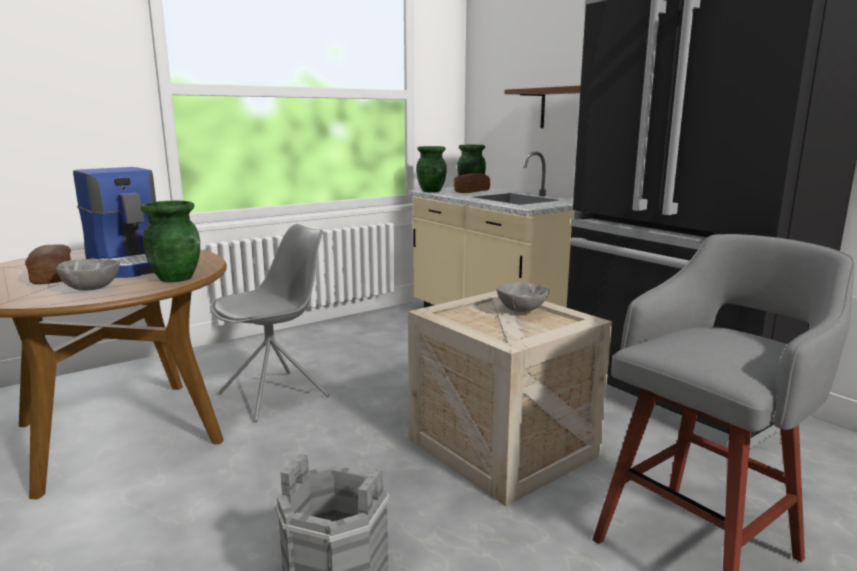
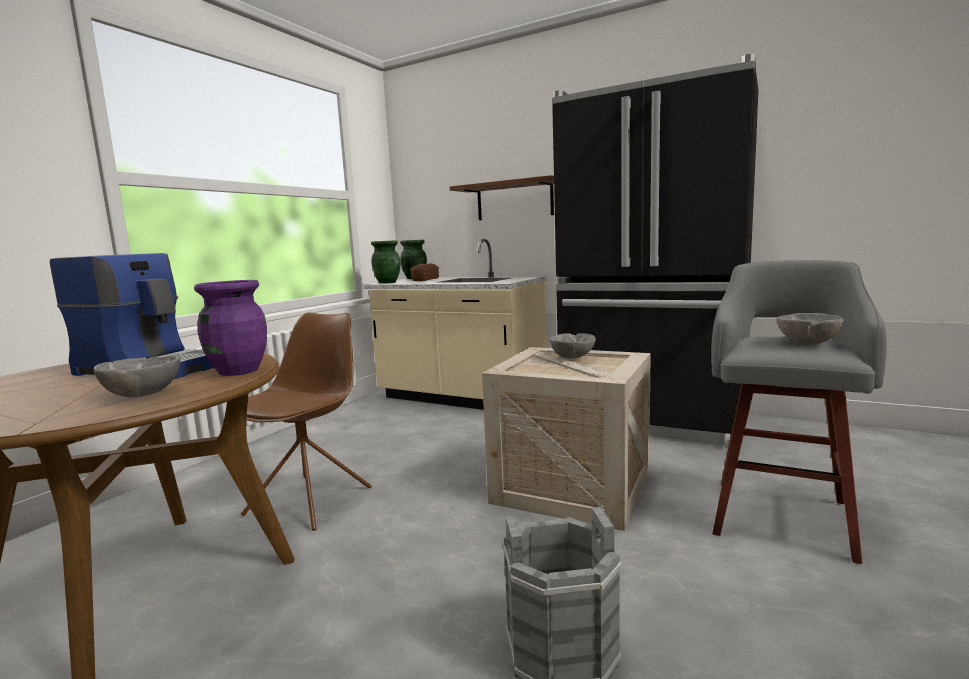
camera: 25 degrees left, 5 degrees down
bread [25,244,71,284] -> none
green vase [141,201,200,282] -> purple vase [194,280,267,376]
grey chair [210,224,330,422] -> brown chair [241,312,372,531]
none -> grey bowl [777,313,844,344]

